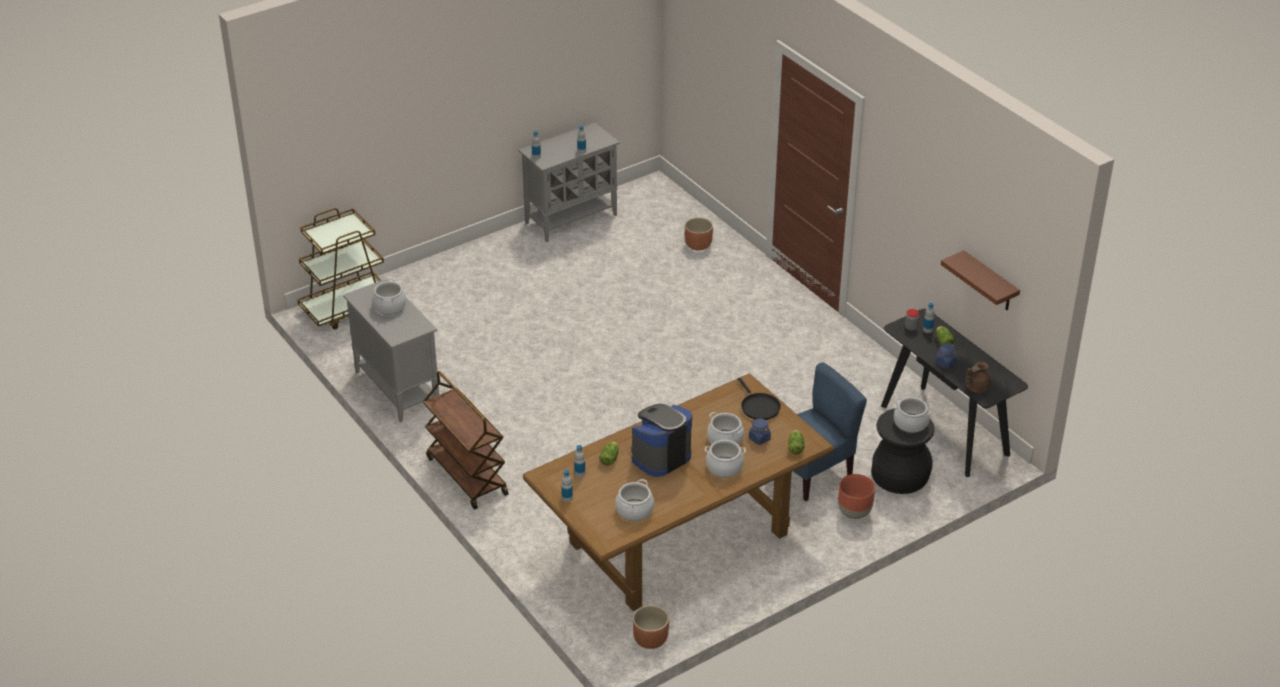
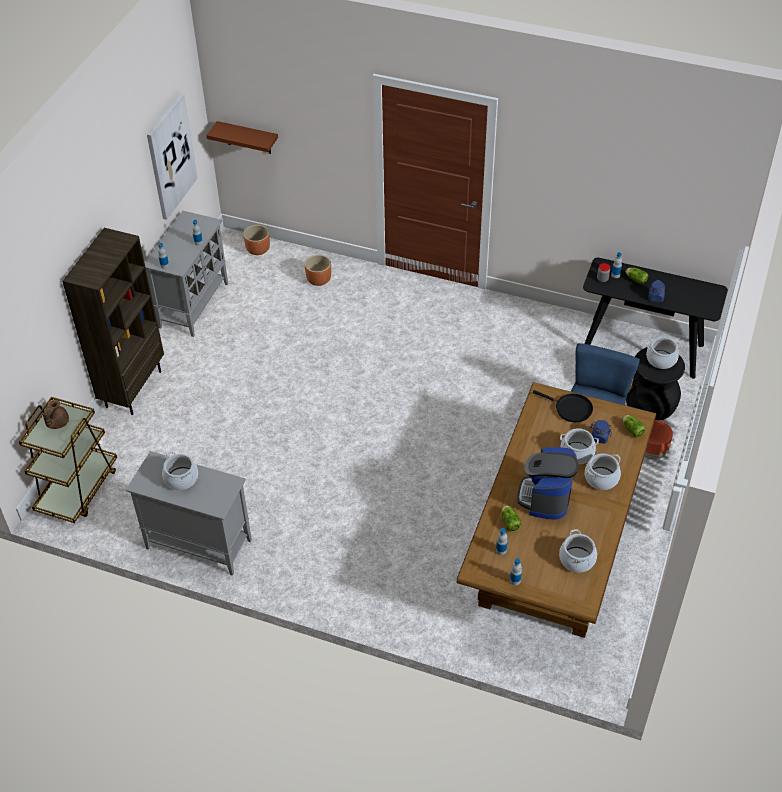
camera: 35 degrees left, 10 degrees up
brown cart [423,371,508,510] -> none
brown planter [633,605,669,649] -> brown planter moved to [243,225,270,255]
brown shelf [941,250,1020,310] -> brown shelf moved to [206,121,278,154]
brown teapot [965,362,991,393] -> brown teapot moved to [43,399,69,429]
none -> brown bookcase [62,228,164,415]
none -> picture [147,94,198,220]

